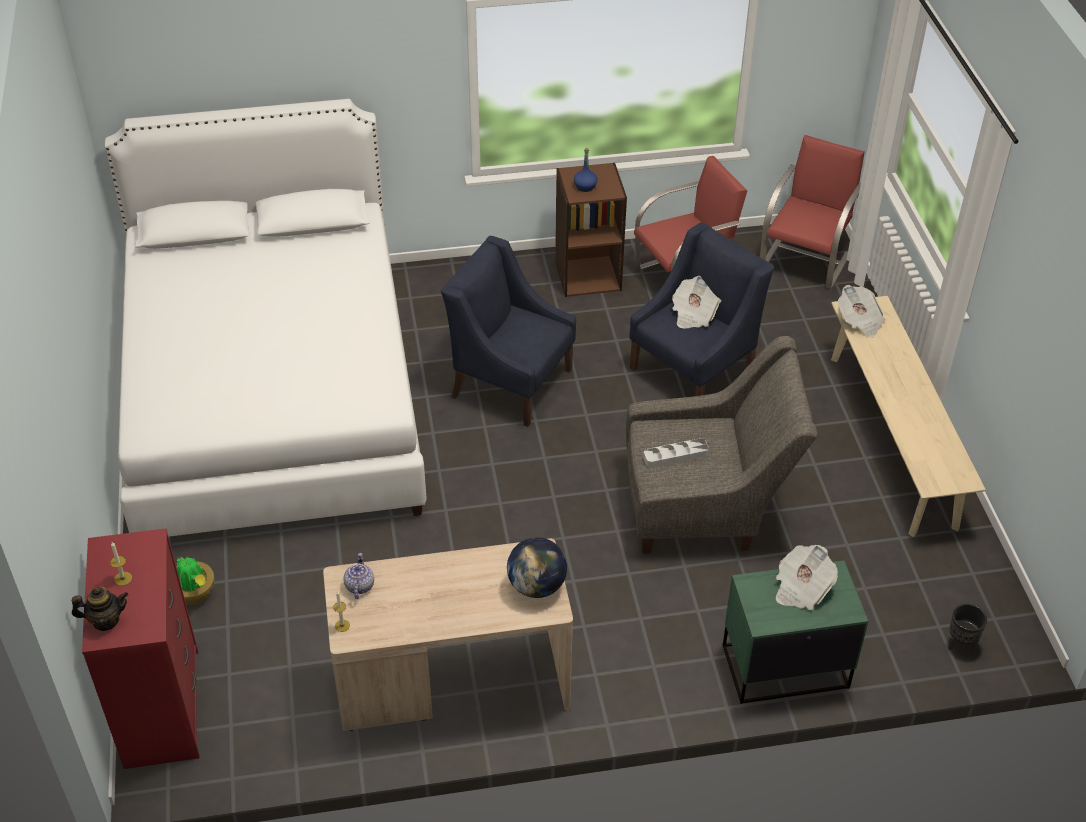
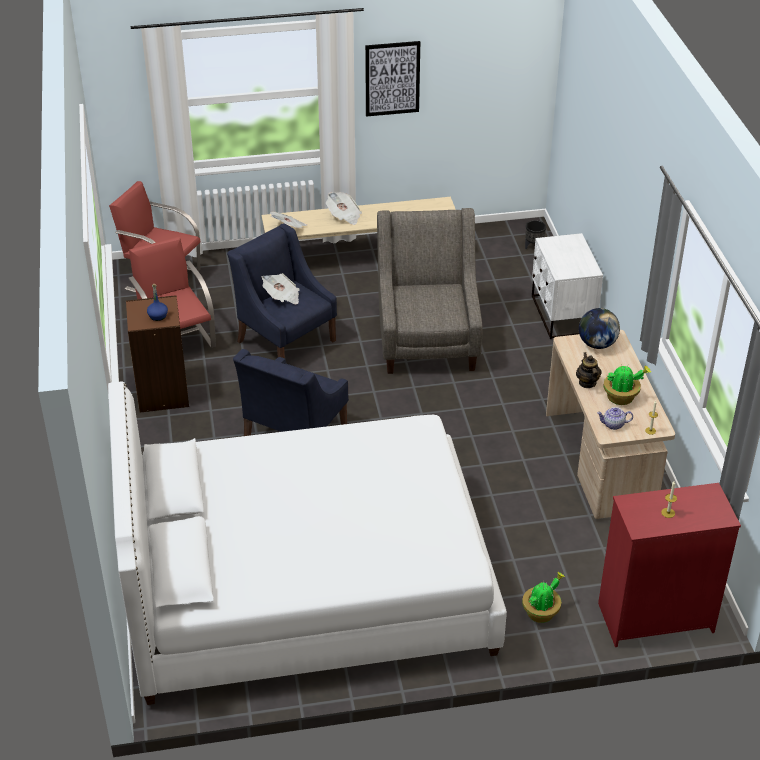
camera: 90 degrees left, 5 degrees down
teapot [72,587,128,631] -> teapot moved to [576,352,601,388]
grey tray [643,438,709,468] -> none
green nightstand [723,560,869,704] -> white nightstand [532,233,603,339]
newspaper [775,545,838,610] -> newspaper moved to [326,192,362,225]
none -> picture [365,41,420,117]
none -> potted plant [603,364,651,405]

